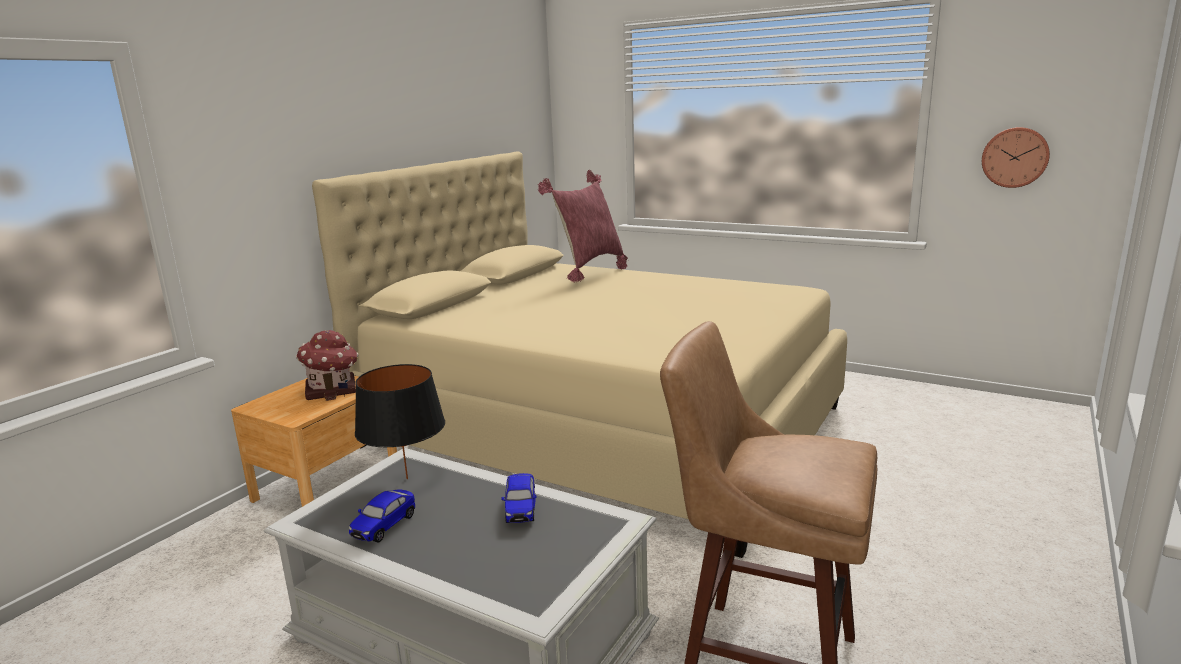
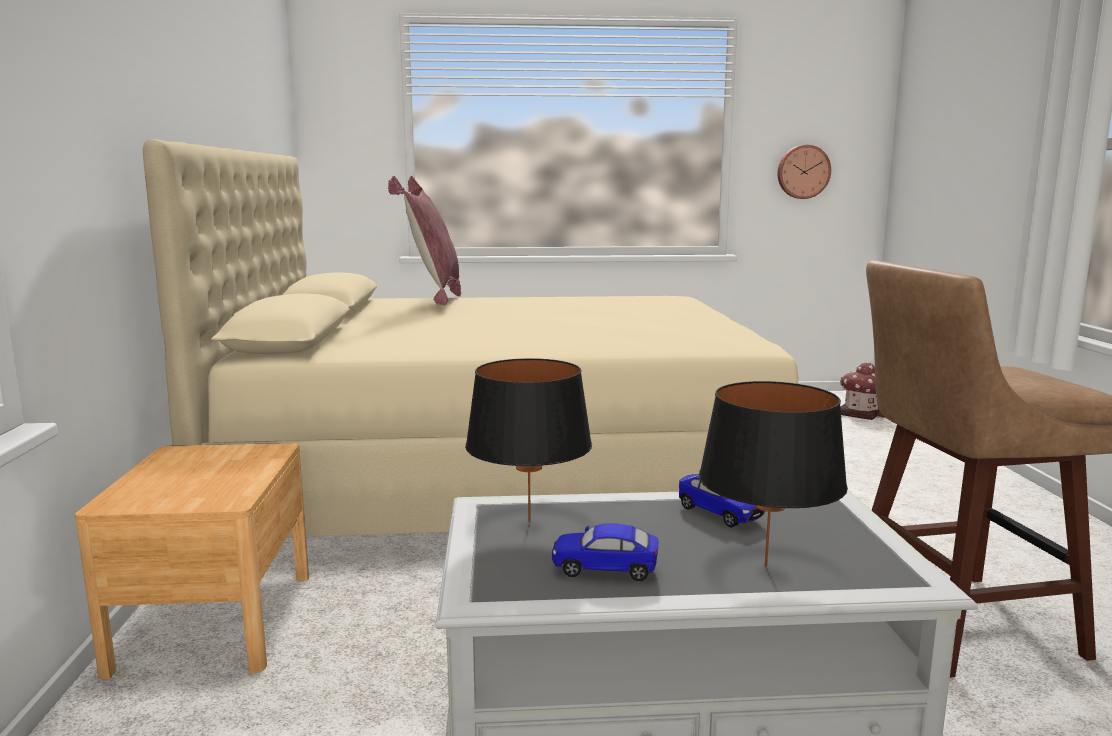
camera: 35 degrees left, 5 degrees down
toy house [296,330,359,401] -> toy house moved to [840,362,885,420]
toy car [349,489,415,542] -> toy car turned 105 degrees clockwise [552,523,659,581]
none -> black table lamp [699,381,848,568]

